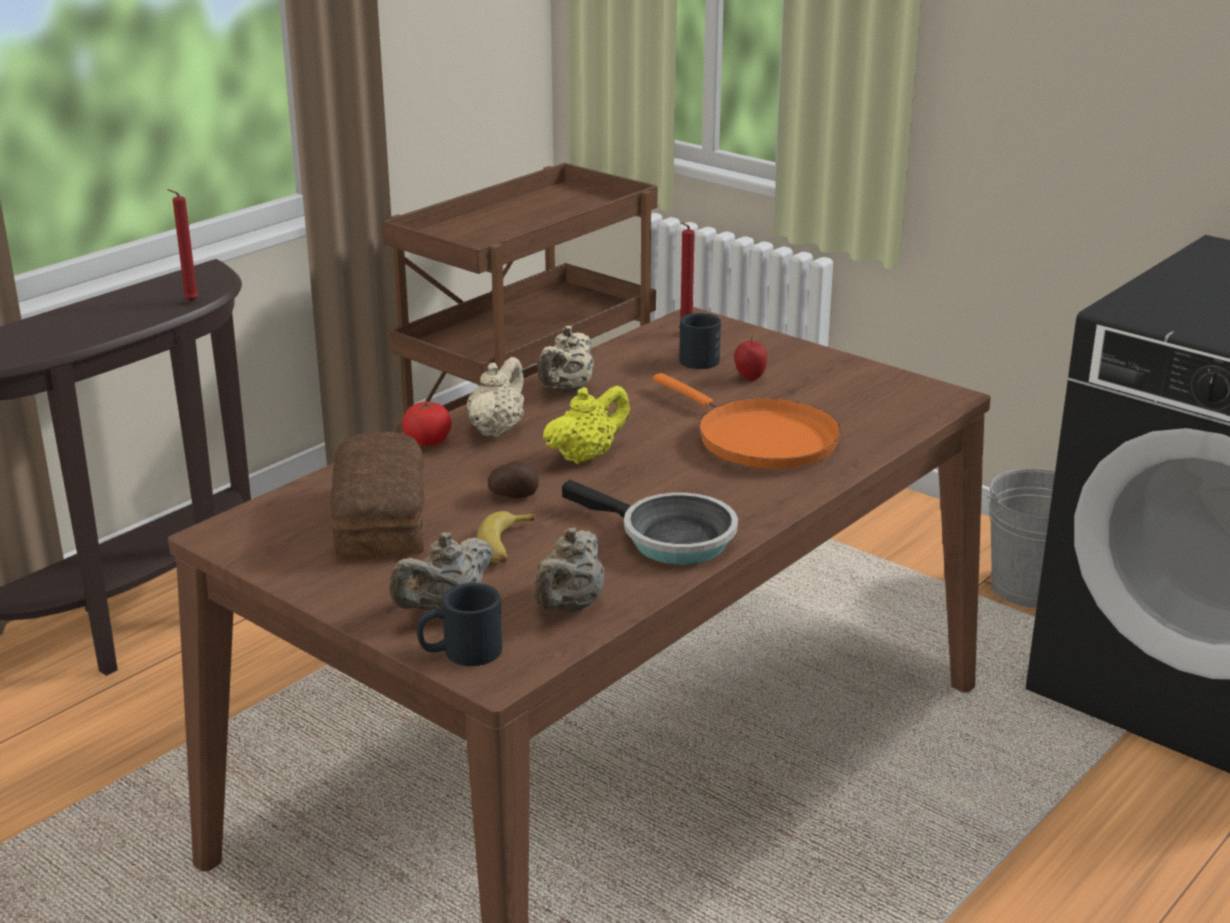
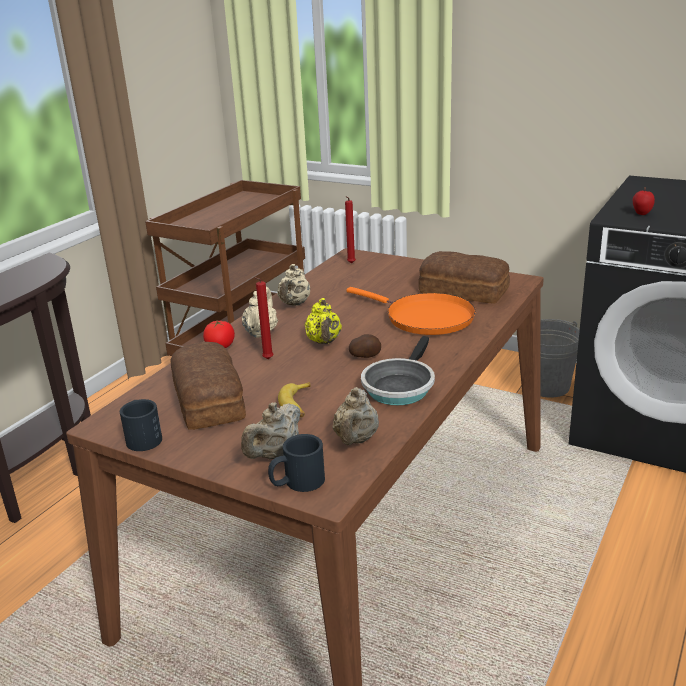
camera: 10 degrees left, 0 degrees up
red candle [167,189,199,301] -> red candle moved to [255,277,274,359]
potato [488,461,539,498] -> potato moved to [349,334,381,358]
yellow teapot [543,385,630,464] -> yellow teapot turned 135 degrees clockwise [305,298,342,344]
frying pan [562,480,738,565] -> frying pan turned 90 degrees clockwise [361,336,435,405]
black mug [679,313,721,369] -> black mug moved to [120,399,162,451]
apple [735,336,767,381] -> apple moved to [633,187,655,215]
none -> bread [418,251,510,304]

